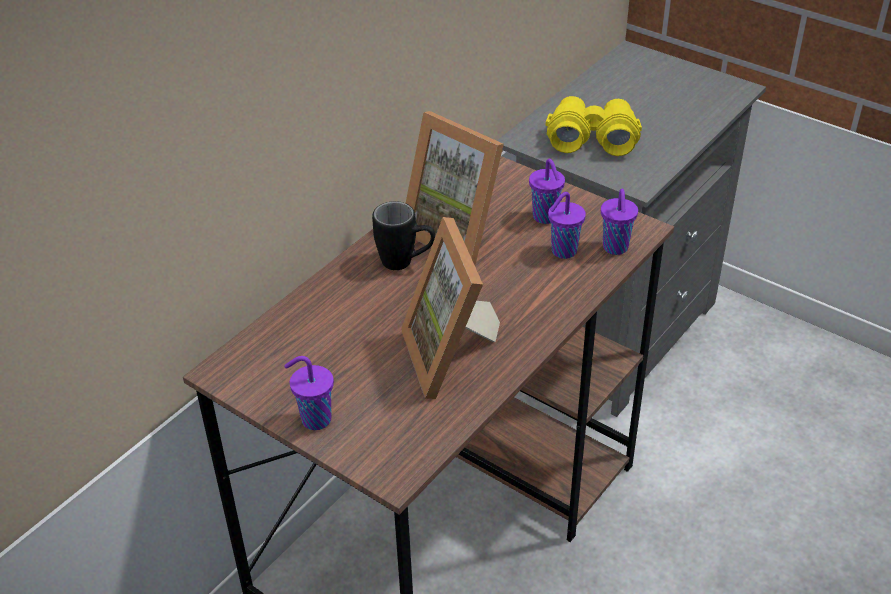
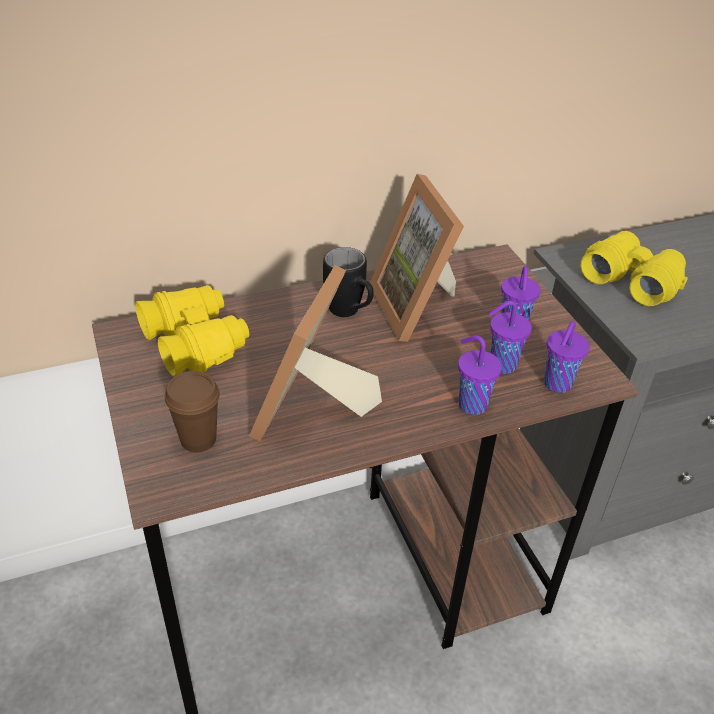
camera: 30 degrees right, 0 degrees up
purple cup [284,356,334,430] -> purple cup moved to [458,335,502,415]
none -> yellow binoculars [135,285,249,377]
none -> brown cup [165,371,220,452]

